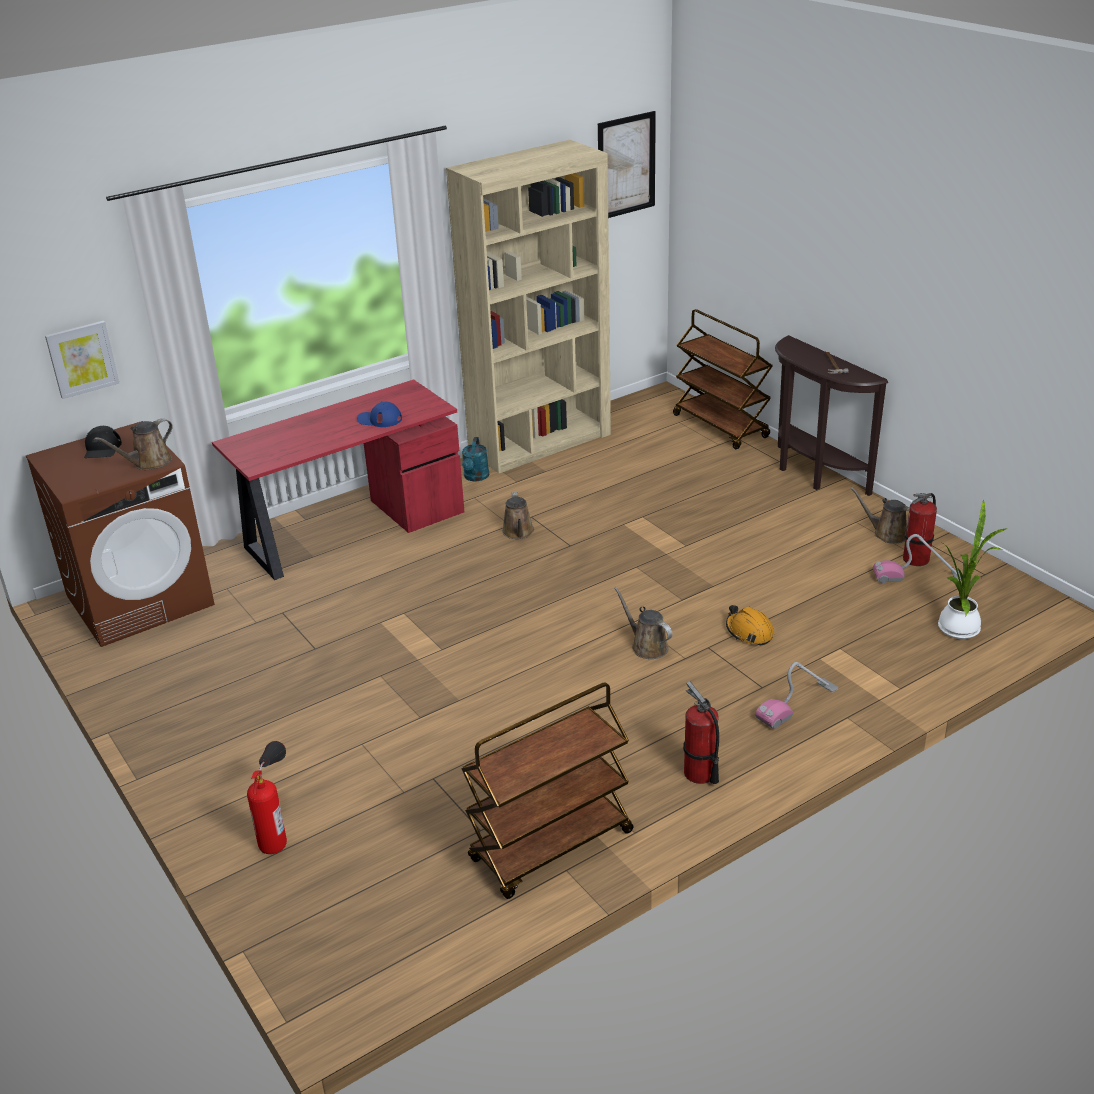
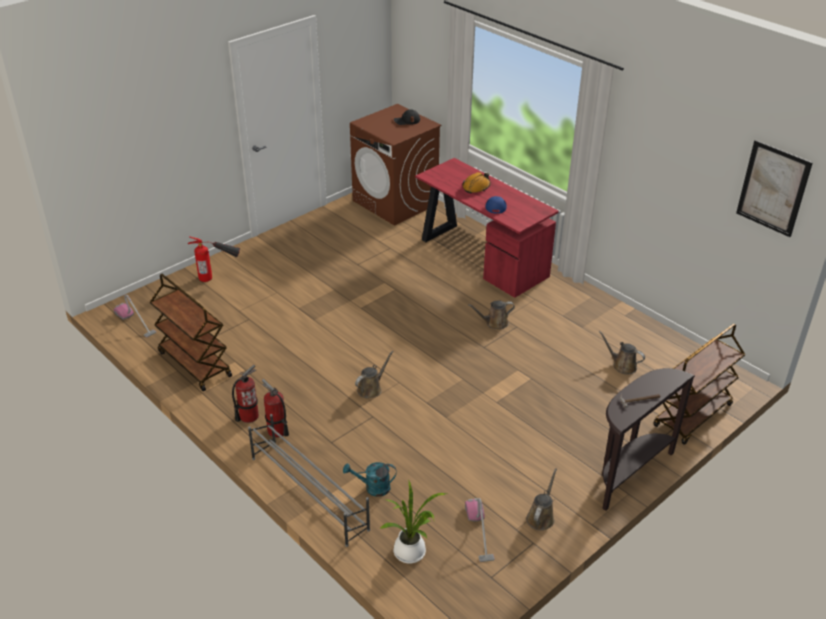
camera: 80 degrees right, 5 degrees up
picture [45,321,119,399] -> none
brown watering can [94,419,173,470] -> brown watering can moved to [599,331,645,374]
beige bookcase [446,140,611,473] -> none
turquoise watering can [462,437,489,481] -> turquoise watering can moved to [343,462,396,497]
orange hard hat [726,605,774,646] -> orange hard hat moved to [462,172,490,193]
vacuum cleaner [755,662,838,729] -> vacuum cleaner moved to [114,295,156,338]
fire extinguisher [903,493,937,566] -> fire extinguisher moved to [262,379,289,438]
none -> grey shoe rack [248,414,370,547]

